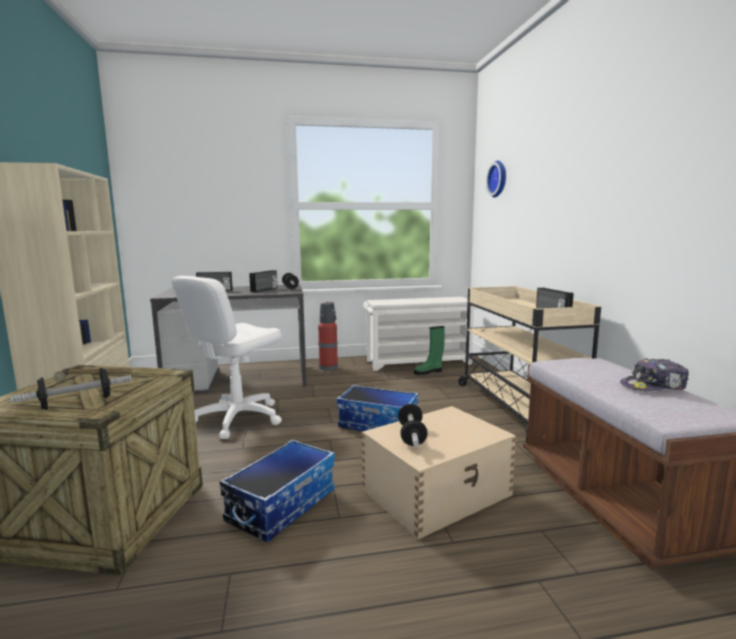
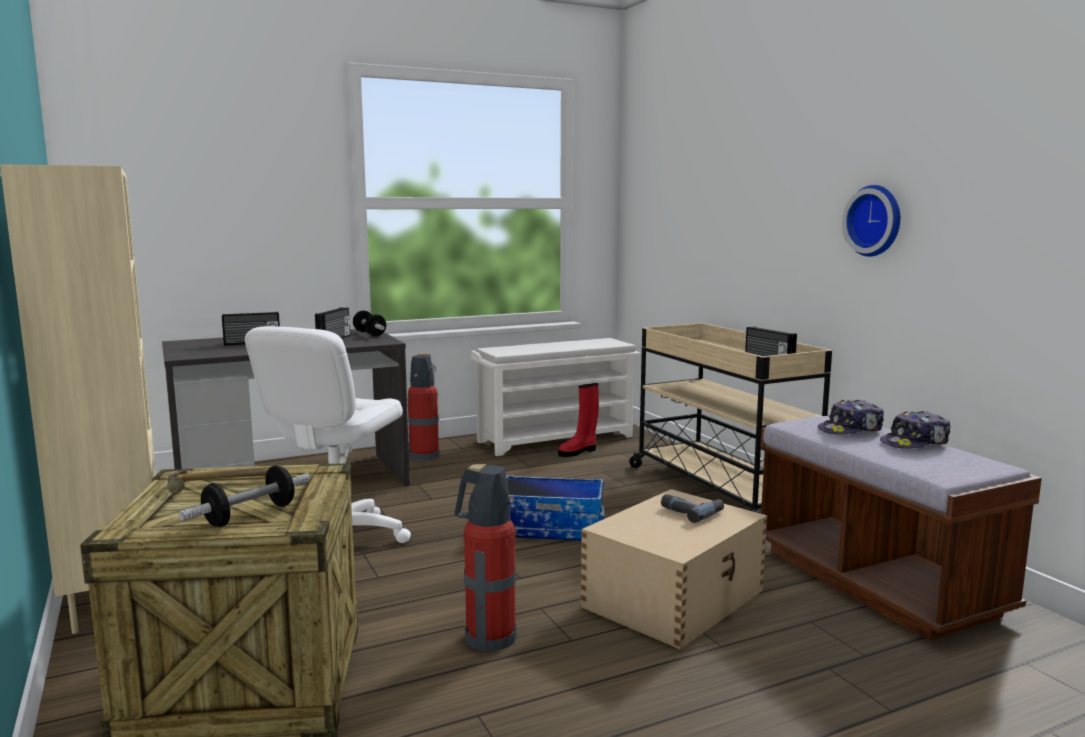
camera: 15 degrees left, 0 degrees up
storage box [219,439,335,543] -> fire extinguisher [455,464,517,652]
dumbbell [398,404,428,446] -> none
green boot [414,326,445,375] -> red boot [558,383,599,457]
wall clock [486,160,506,197] -> wall clock moved to [842,185,900,257]
none -> power drill [661,494,724,523]
none -> cap [818,400,884,435]

